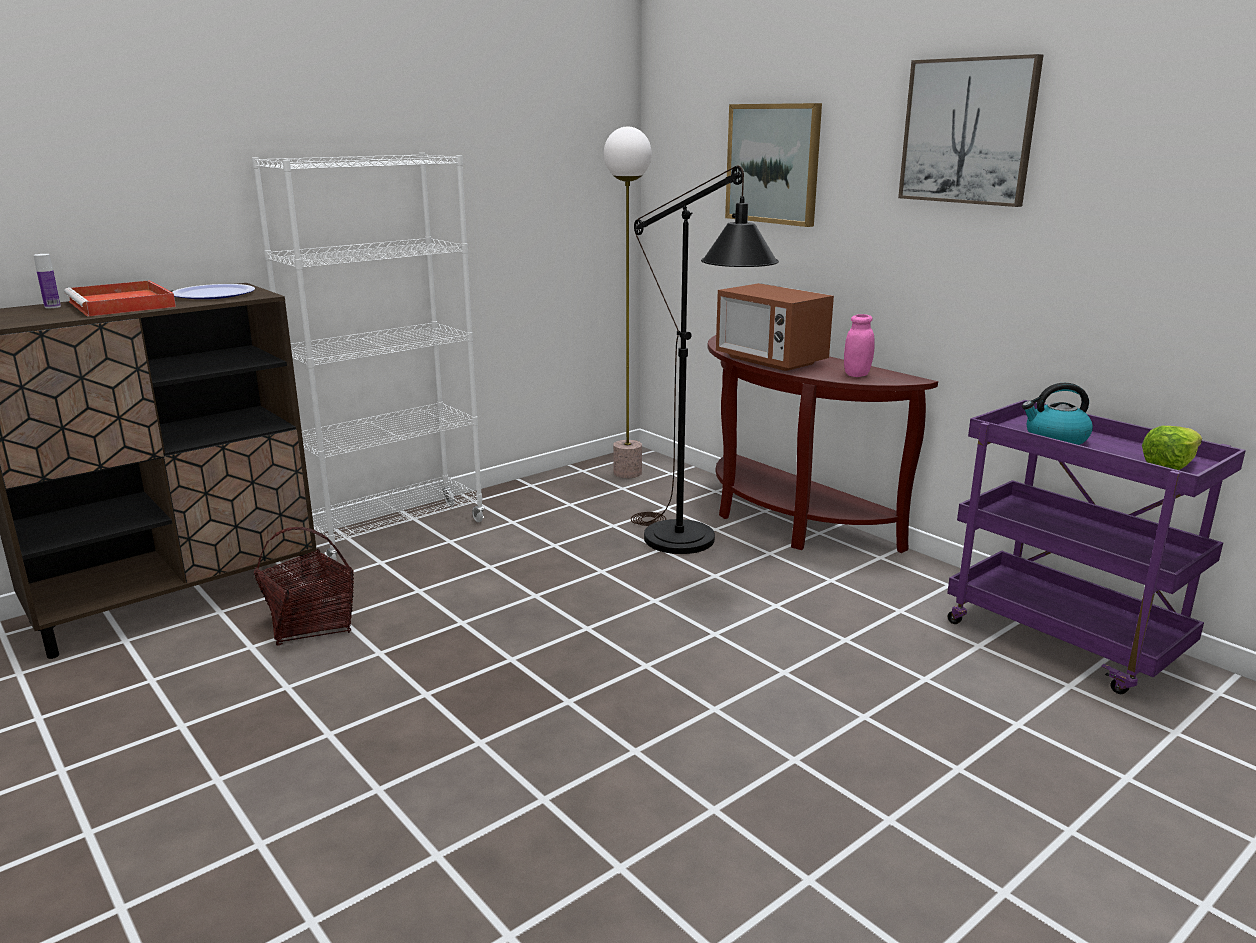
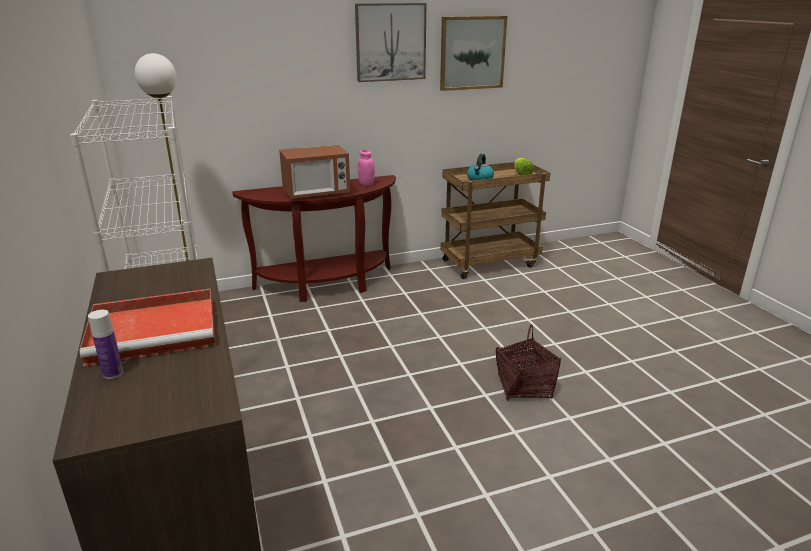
camera: 70 degrees left, 5 degrees up
plate [172,284,255,299] -> none
basket [254,527,354,645] -> basket moved to [496,325,561,401]
black floor lamp [631,165,779,554] -> none
picture [725,103,822,227] -> picture moved to [440,16,507,91]
purple cart [947,400,1246,694] -> brown cart [441,162,550,279]

